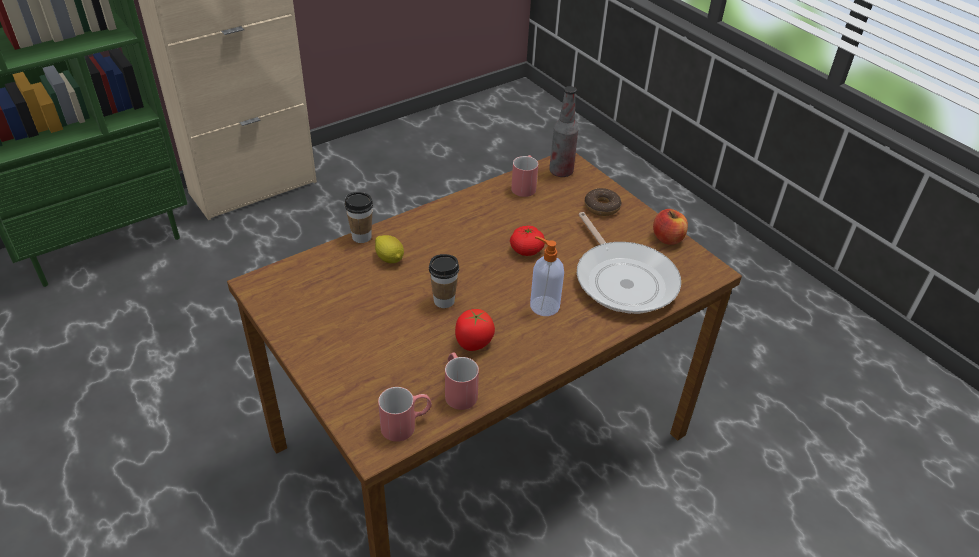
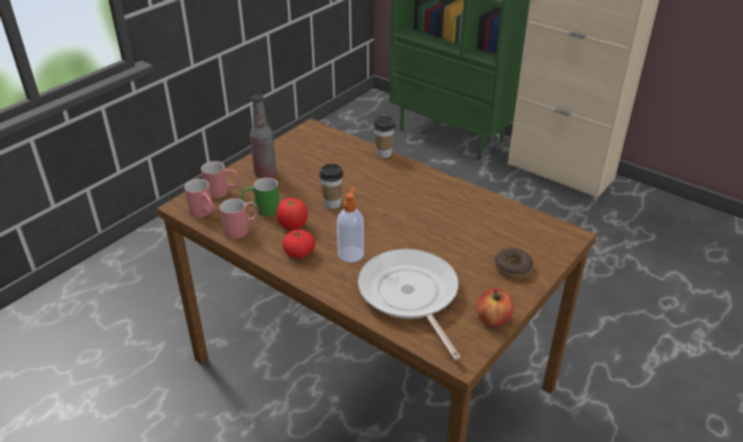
camera: 75 degrees right, 5 degrees down
lemon [375,235,404,263] -> none
tomato [510,226,545,256] -> tomato moved to [282,230,315,258]
red mug [511,155,538,197] -> red mug moved to [201,161,239,198]
bottle [549,86,578,177] -> bottle moved to [250,94,276,178]
frying pan [577,212,681,314] -> frying pan turned 105 degrees clockwise [358,249,461,360]
none -> green mug [241,177,280,216]

